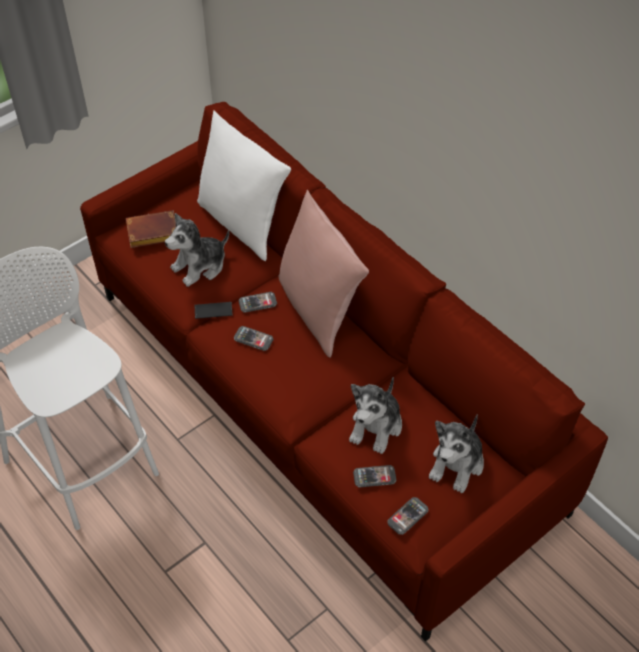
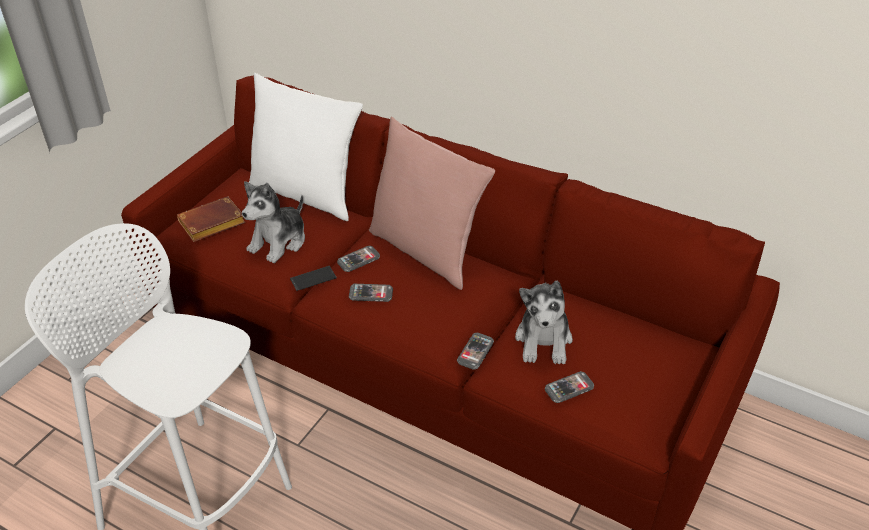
camera: 20 degrees left, 10 degrees down
phone [387,497,428,535] -> phone moved to [457,333,494,370]
plush toy [429,415,484,493] -> none

